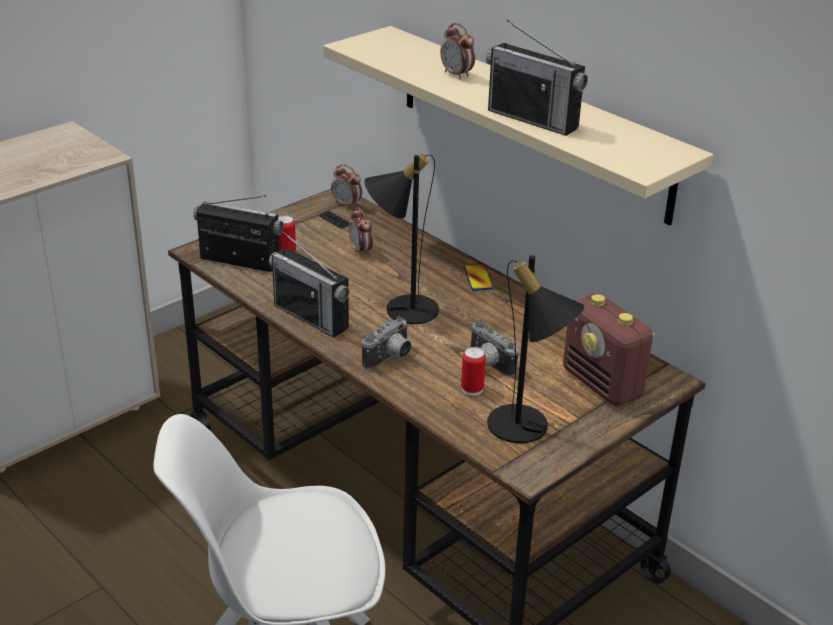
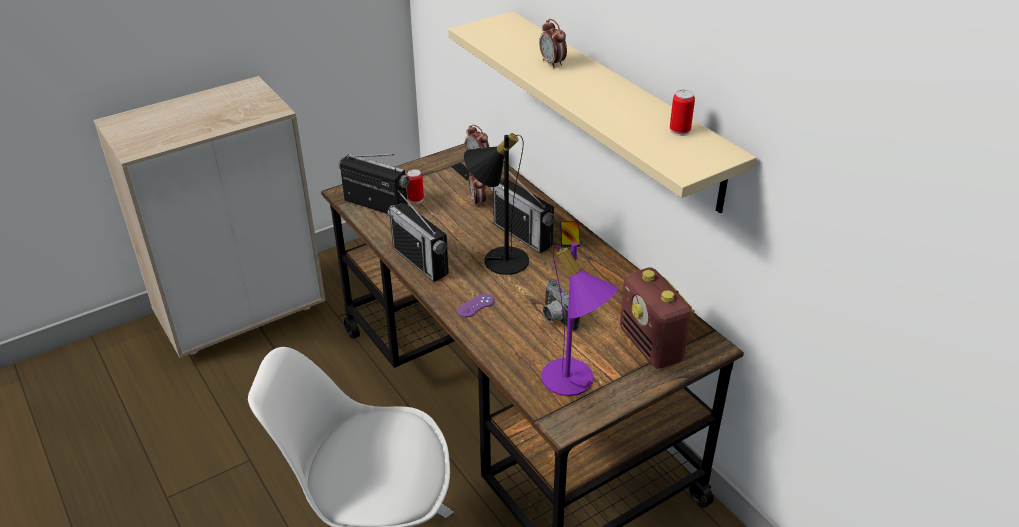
camera: 10 degrees right, 5 degrees up
camera [362,317,412,370] -> purple game controller [457,294,494,317]
can [461,347,486,395] -> can moved to [670,90,695,136]
radio [486,19,588,136] -> radio moved to [491,166,555,253]
black table lamp [487,255,584,443] -> purple table lamp [541,242,618,396]

